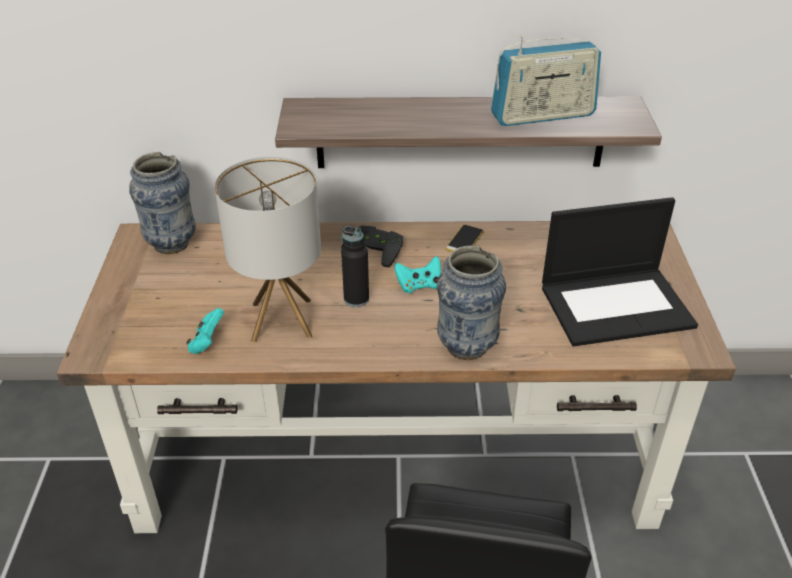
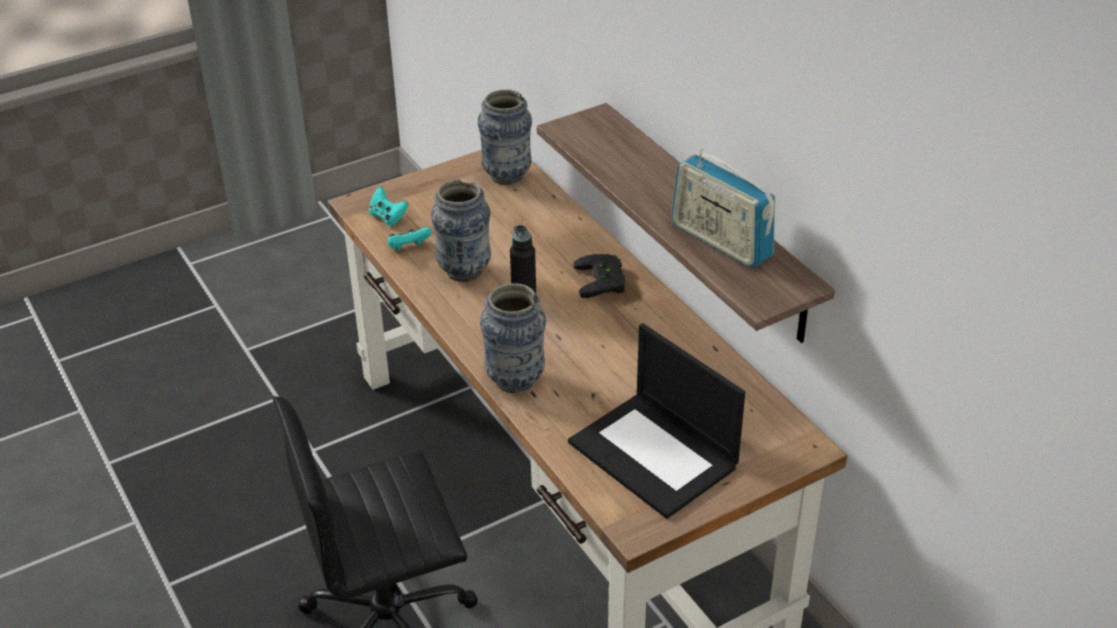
camera: 60 degrees right, 0 degrees up
table lamp [215,157,321,342] -> vase [431,179,491,282]
turquoise game controller [394,256,441,293] -> turquoise game controller moved to [369,187,408,226]
phone [446,225,484,252] -> none

